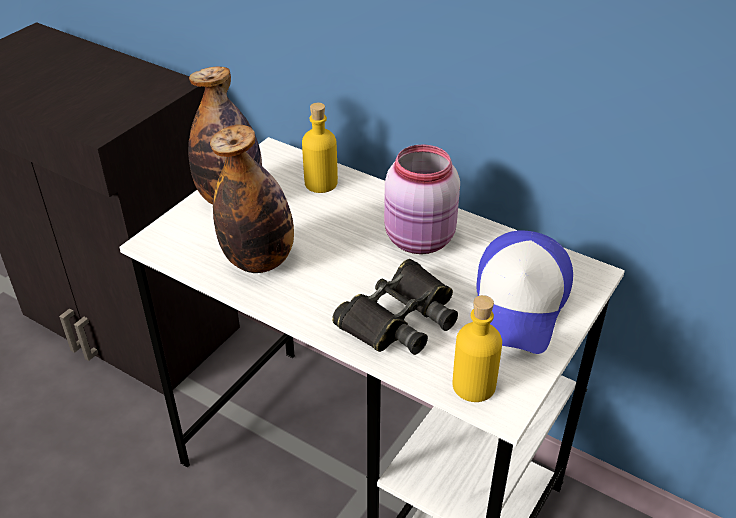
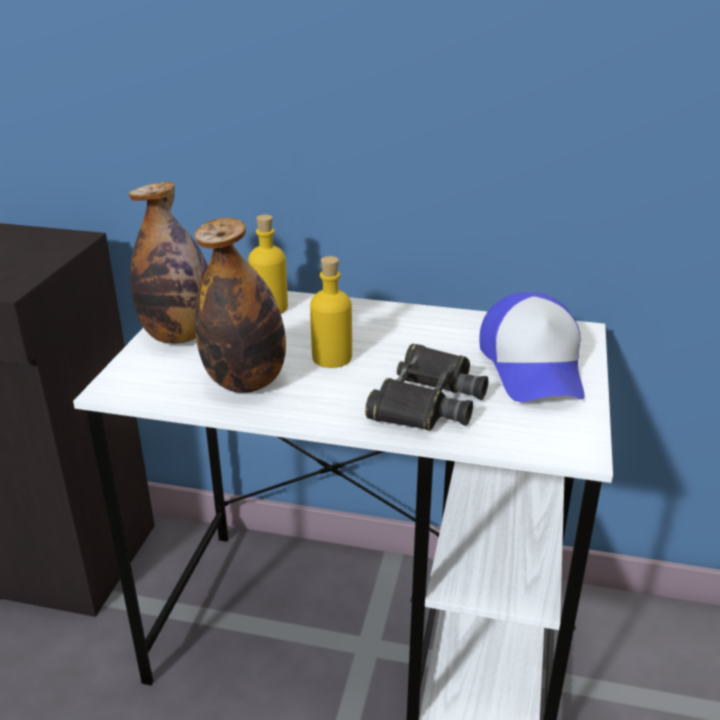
camera: 20 degrees left, 10 degrees down
pink jar [384,144,460,254] -> none
yellow bottle [453,295,502,402] -> yellow bottle moved to [310,256,352,368]

